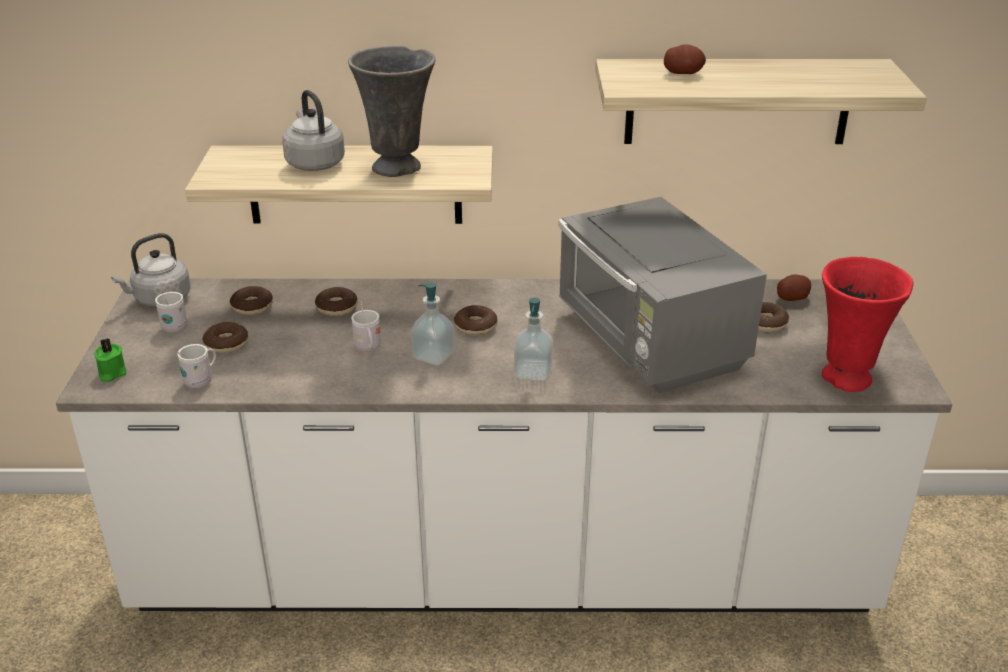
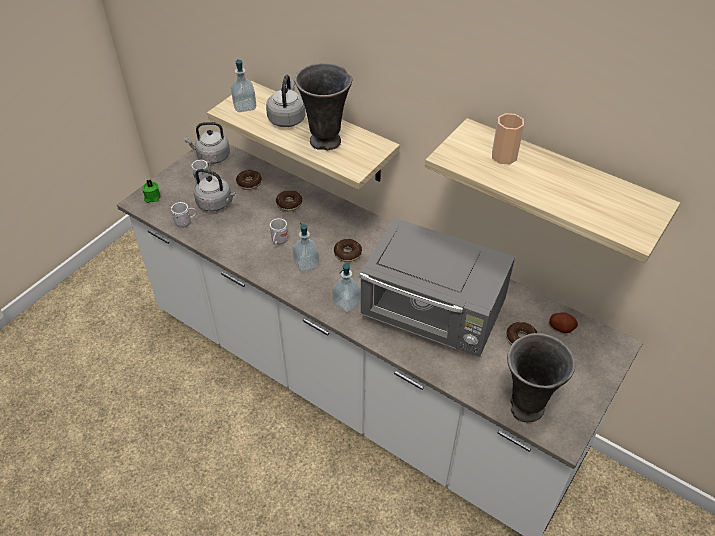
camera: 35 degrees right, 15 degrees up
donut [202,322,248,353] -> grey kettle [194,169,236,211]
grey microwave [558,197,767,393] -> grey microwave turned 75 degrees counterclockwise [360,218,515,357]
potato [664,44,706,74] -> cup [492,113,524,165]
red vase [822,257,913,392] -> grey vase [507,333,575,423]
none -> soap dispenser [231,59,256,112]

